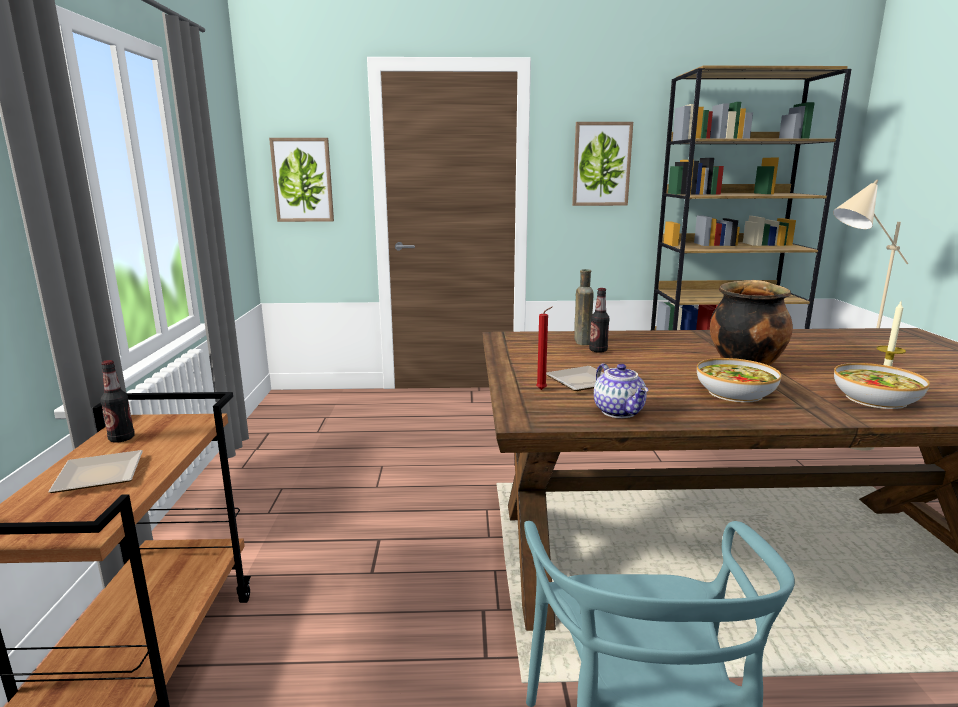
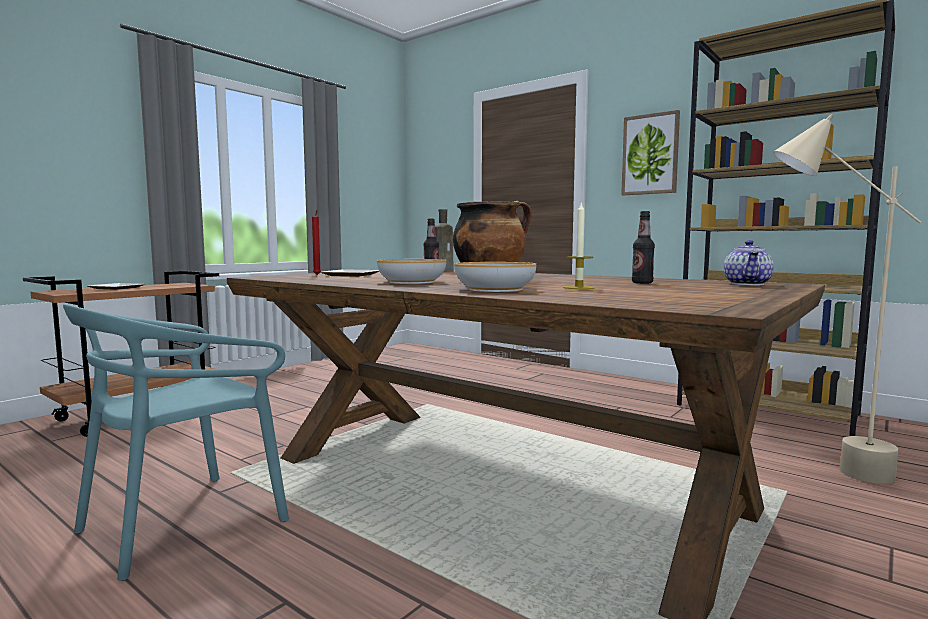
camera: 40 degrees right, 10 degrees down
bottle [101,360,135,443] -> bottle moved to [632,211,655,284]
picture [269,138,334,222] -> none
teapot [594,363,648,418] -> teapot moved to [724,240,774,286]

